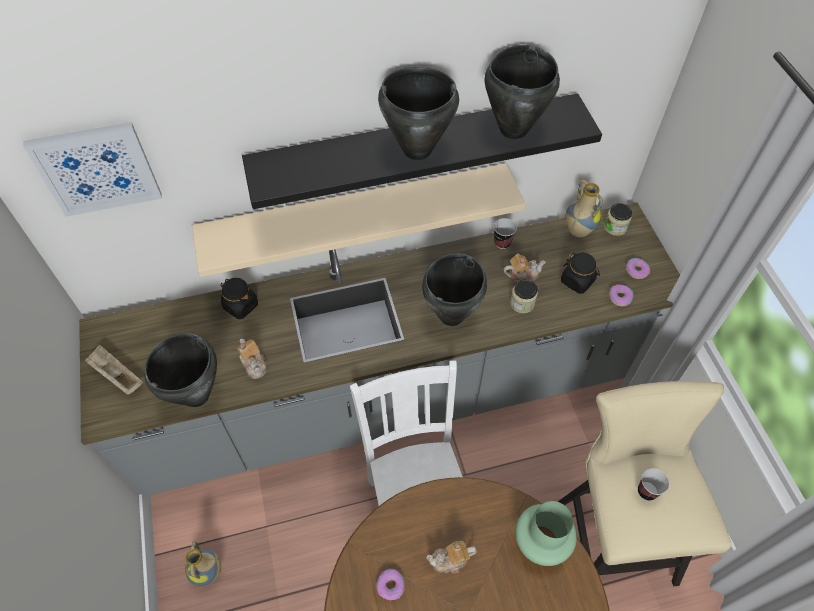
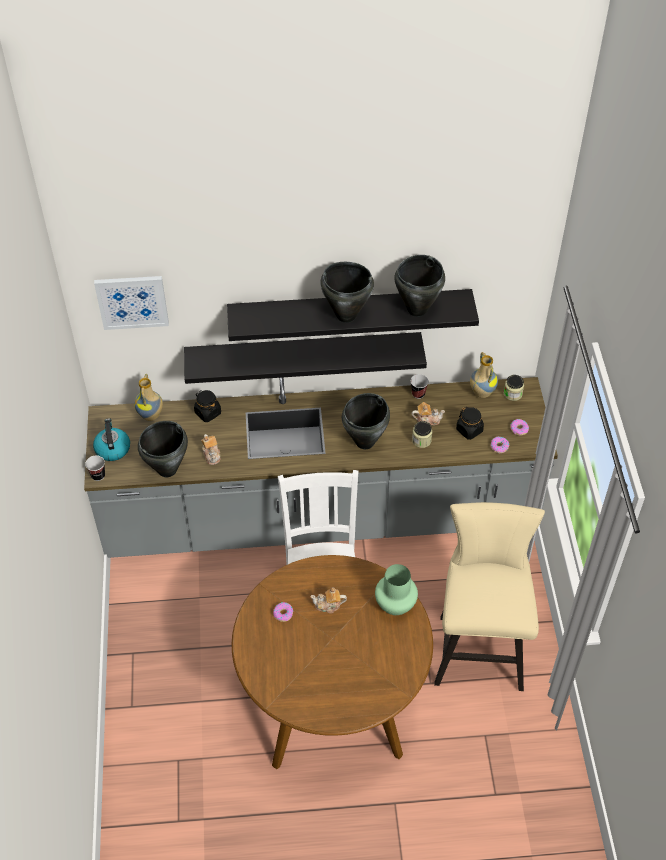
camera: 10 degrees right, 5 degrees down
beige tray [85,345,143,395] -> kettle [93,418,130,461]
vase [185,541,221,586] -> vase moved to [134,374,163,421]
beige shelf [192,163,526,277] -> black shelf [184,332,427,384]
cup [638,468,670,501] -> cup moved to [85,455,105,481]

